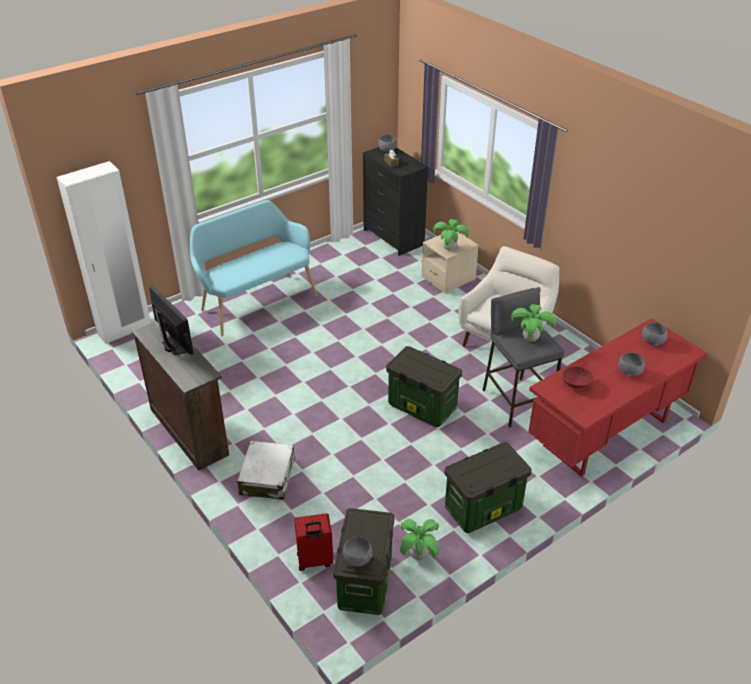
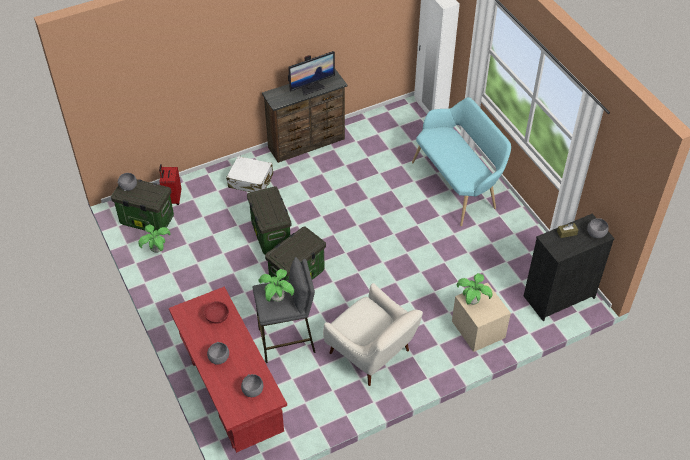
camera: 100 degrees right, 10 degrees up
storage box [444,442,532,533] -> storage box moved to [247,186,291,254]

